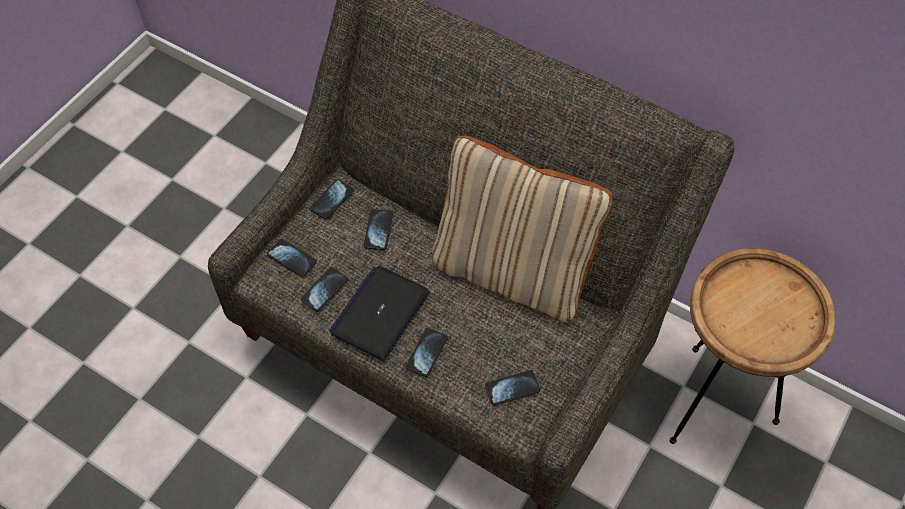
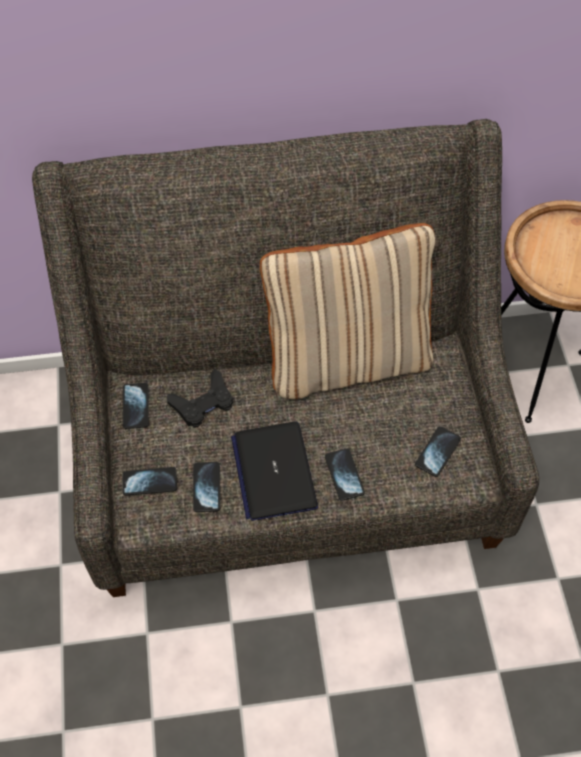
camera: 40 degrees left, 0 degrees up
phone [363,209,393,250] -> black game controller [167,369,233,428]

